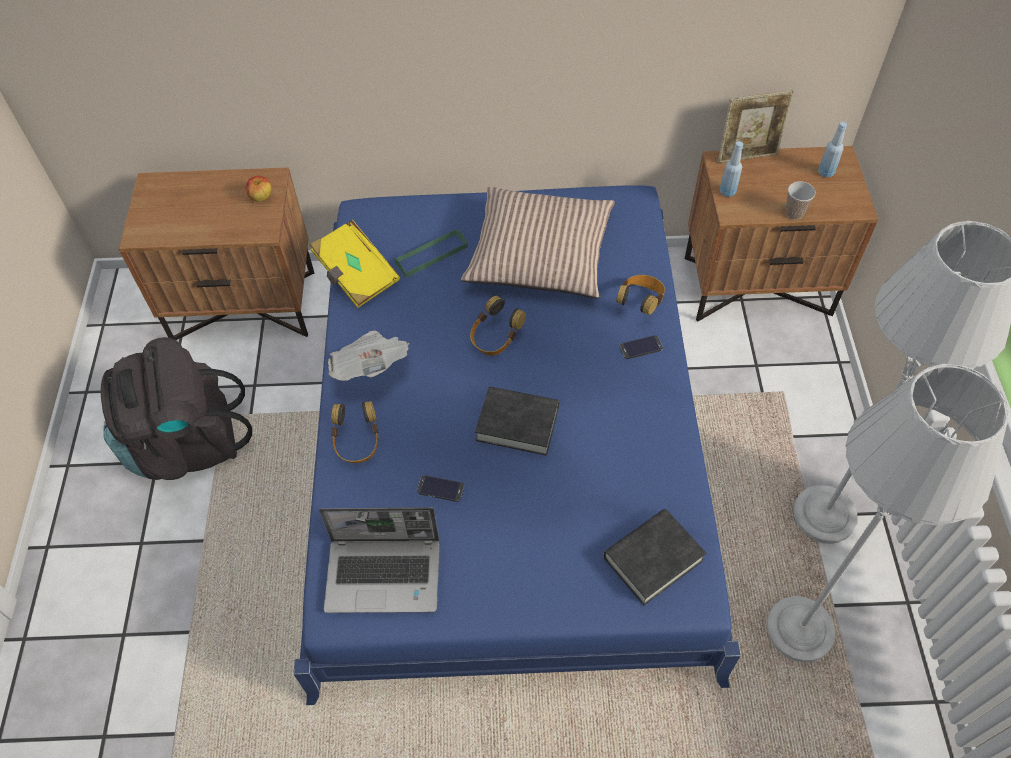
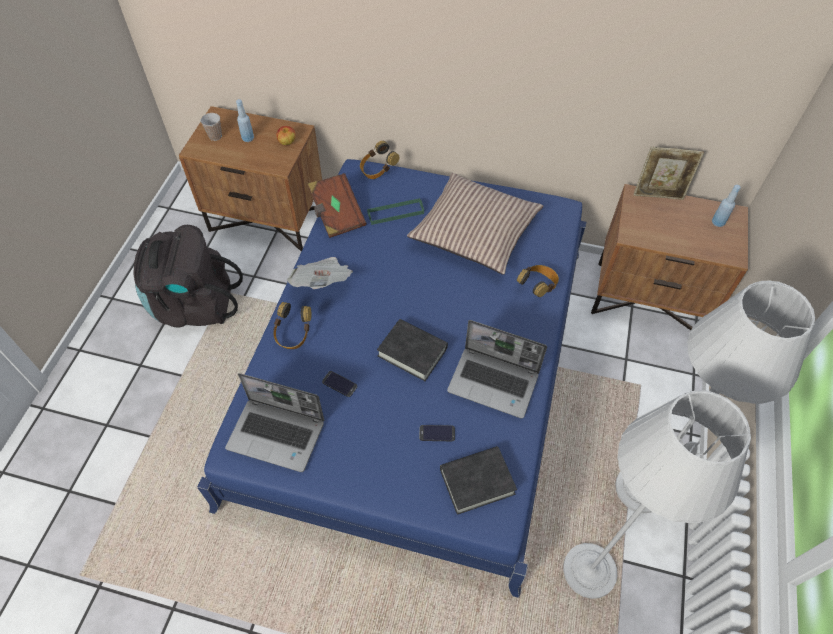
camera: 15 degrees right, 0 degrees up
yellow book [310,220,400,308] -> brown book [308,173,367,238]
headphones [470,295,526,356] -> headphones moved to [360,141,400,179]
phone [620,335,663,359] -> phone moved to [419,425,455,441]
blue bottle [720,141,743,197] -> blue bottle moved to [236,99,254,142]
cup [785,181,816,220] -> cup moved to [200,113,222,141]
none -> laptop [447,320,547,419]

